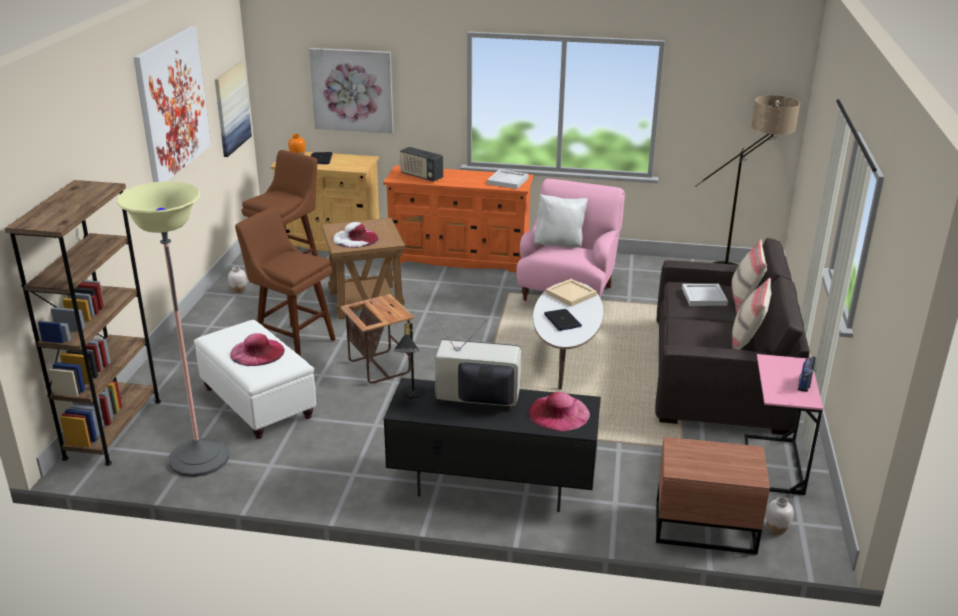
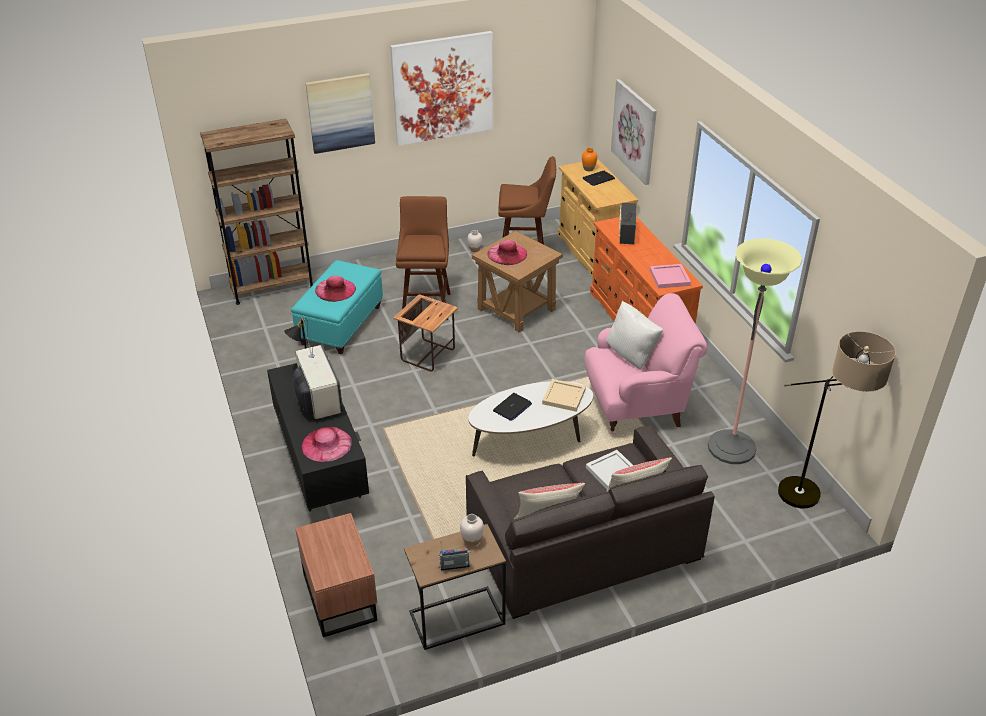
camera: 60 degrees right, 10 degrees up
floor lamp [116,181,229,477] -> floor lamp moved to [708,239,802,464]
white ottoman [194,320,316,439] -> turquoise ottoman [291,260,383,354]
picture [215,62,252,157] -> picture moved to [305,73,375,154]
white hat [333,222,378,248] -> pink hat [487,240,527,265]
white tray [487,170,529,189] -> pink tray [650,264,691,288]
pink side table [744,354,823,495] -> brown side table [404,524,506,650]
white vase [766,497,794,535] -> white vase moved to [460,514,484,546]

